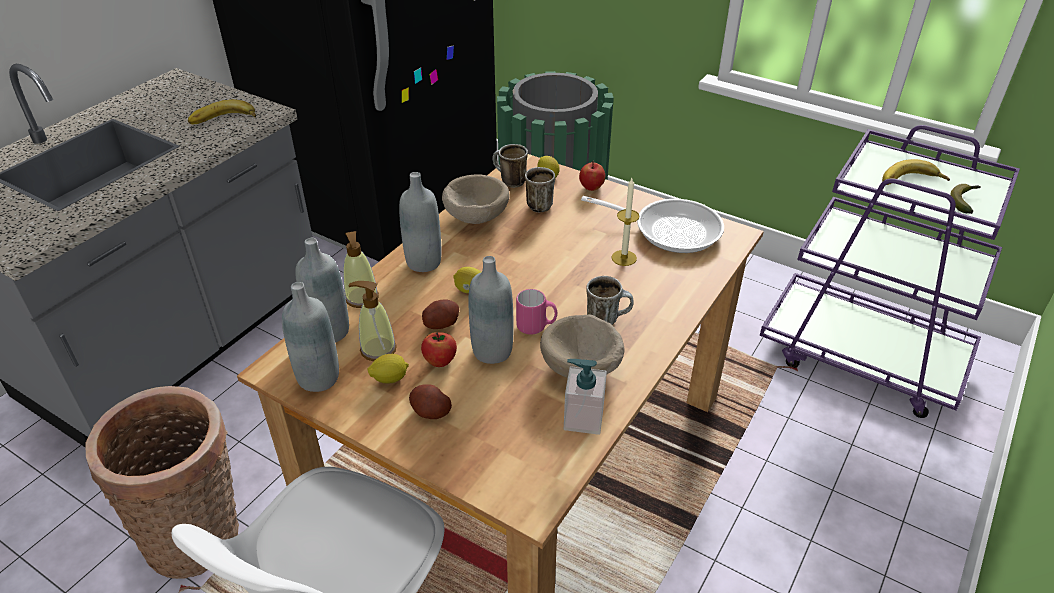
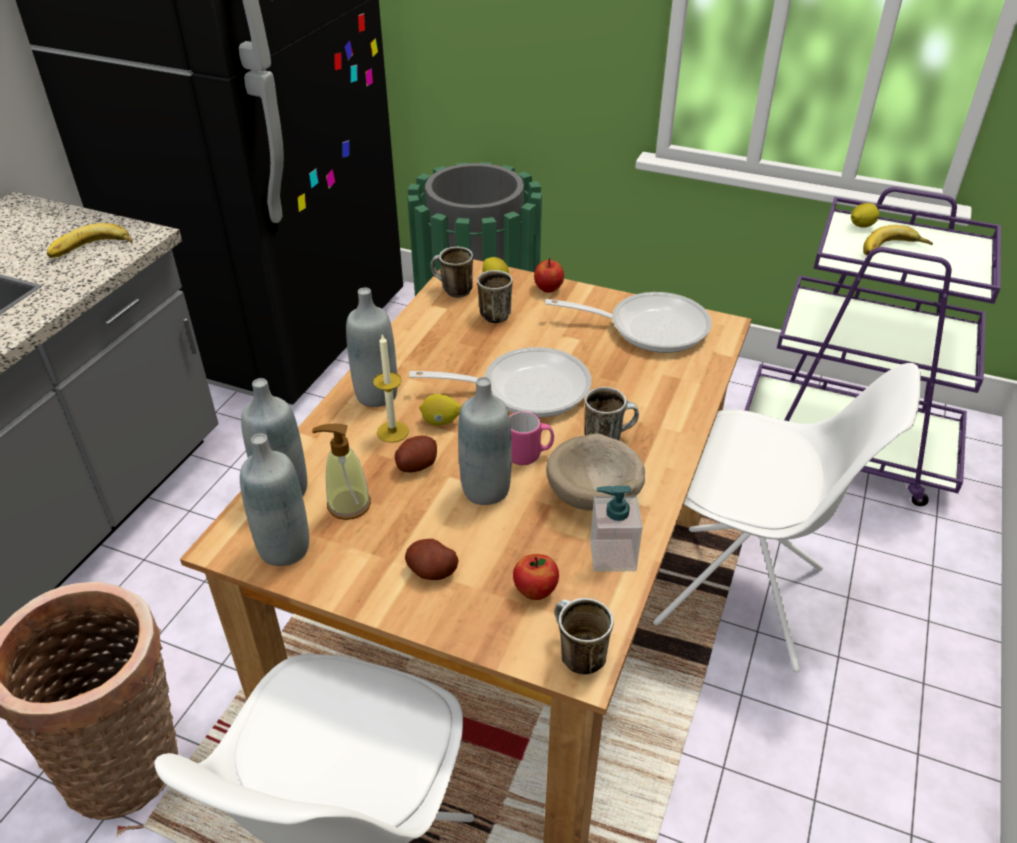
camera: 10 degrees left, 0 degrees up
soap dispenser [343,231,379,308] -> none
lemon [367,354,409,384] -> lemon moved to [851,203,879,228]
apple [421,332,457,367] -> apple moved to [513,554,559,600]
beige bowl [442,175,510,224] -> none
candle [611,178,640,266] -> candle moved to [373,334,409,443]
banana [950,184,981,214] -> none
none -> frying pan [409,347,592,418]
none -> mug [555,598,614,675]
none -> white chair [653,363,921,673]

